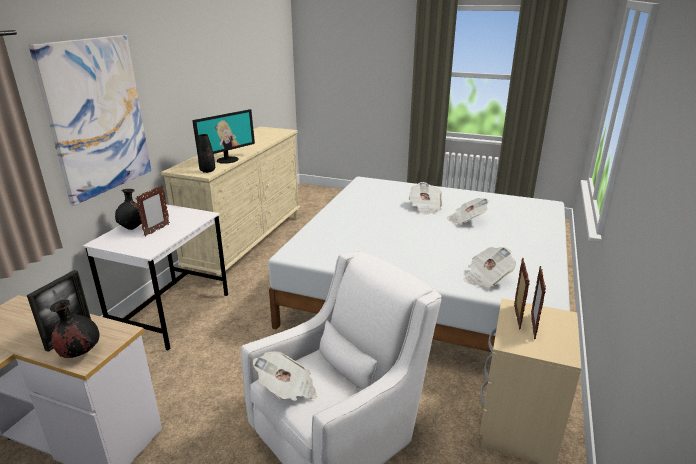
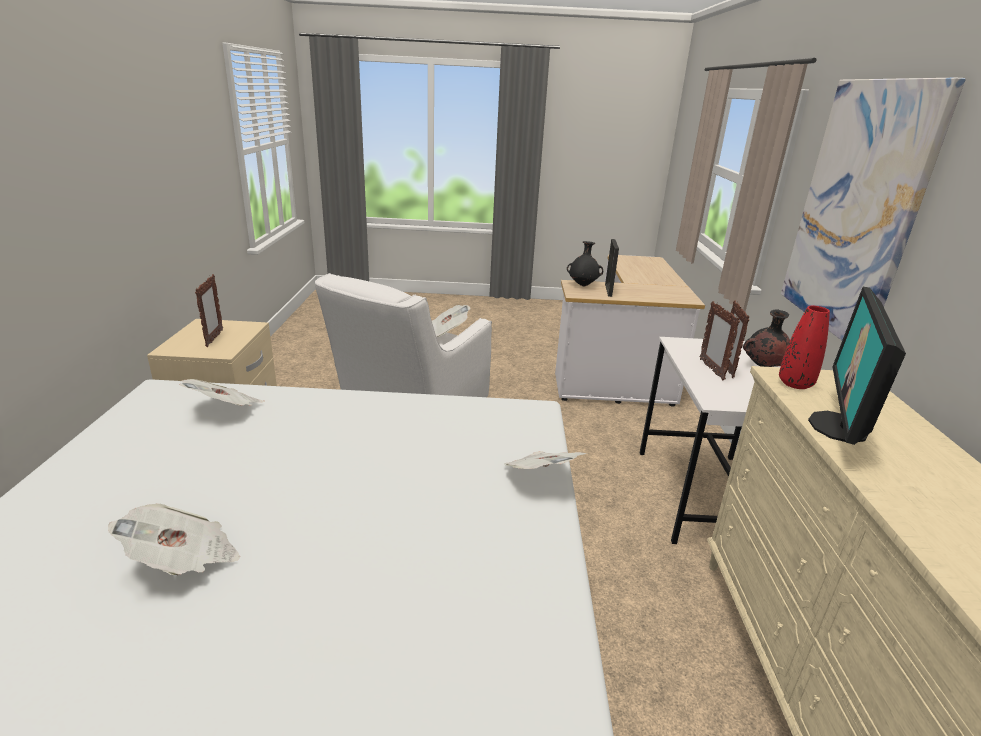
camera: 160 degrees right, 0 degrees up
black vase [198,134,215,173] -> red vase [779,306,830,389]
newspaper [409,182,442,215] -> newspaper moved to [503,451,587,469]
picture frame [514,258,530,329] -> picture frame moved to [700,301,740,380]

